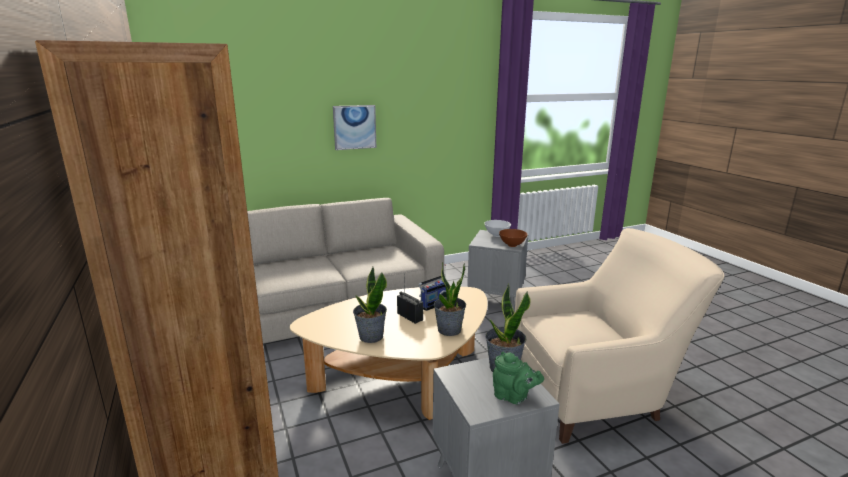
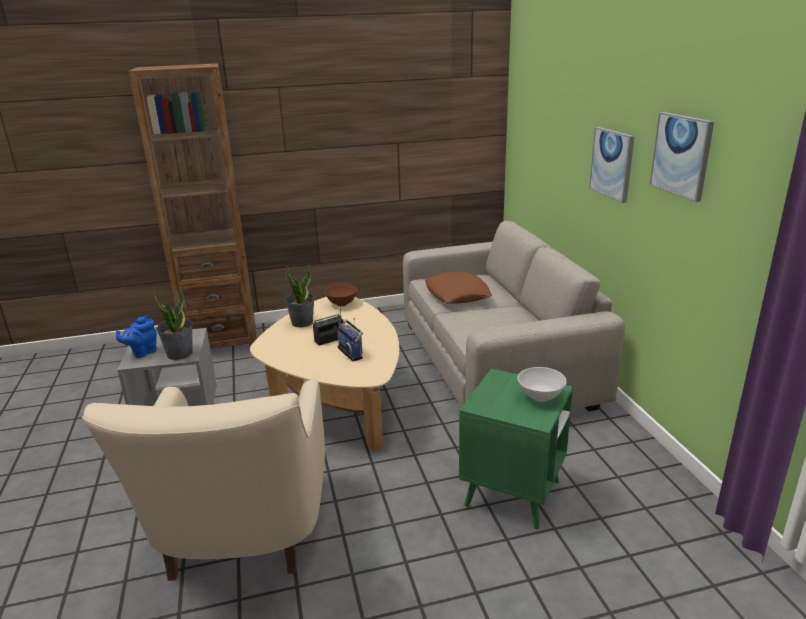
camera: 100 degrees right, 5 degrees up
potted plant [434,262,466,336] -> none
grey side table [467,230,528,312] -> green side table [459,369,573,530]
green teapot [493,352,544,404] -> blue teapot [116,315,157,358]
brown bowl [499,229,528,247] -> brown bowl moved to [325,284,357,307]
none -> brown pillow [425,272,492,304]
none -> picture [650,112,714,202]

